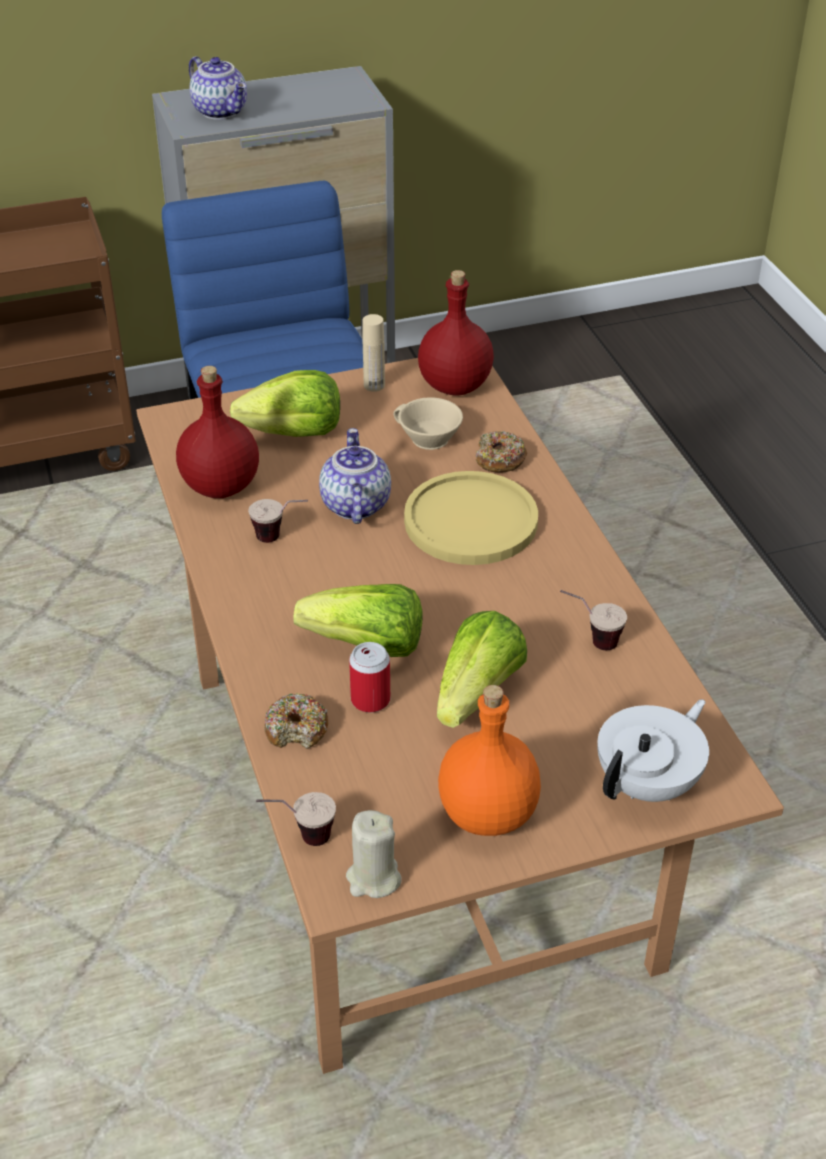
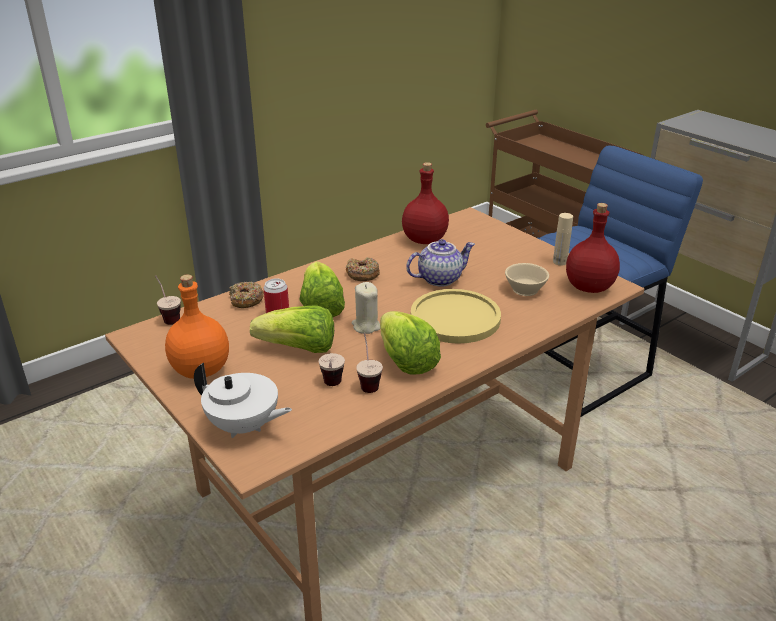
camera: 70 degrees right, 10 degrees down
teapot [189,56,247,120] -> none
lettuce [230,370,340,437] -> lettuce moved to [380,311,441,374]
cup [248,499,308,543] -> cup moved to [319,353,345,386]
beige candle [346,810,402,898] -> beige candle moved to [352,282,380,334]
donut [475,431,527,473] -> donut moved to [346,257,380,281]

